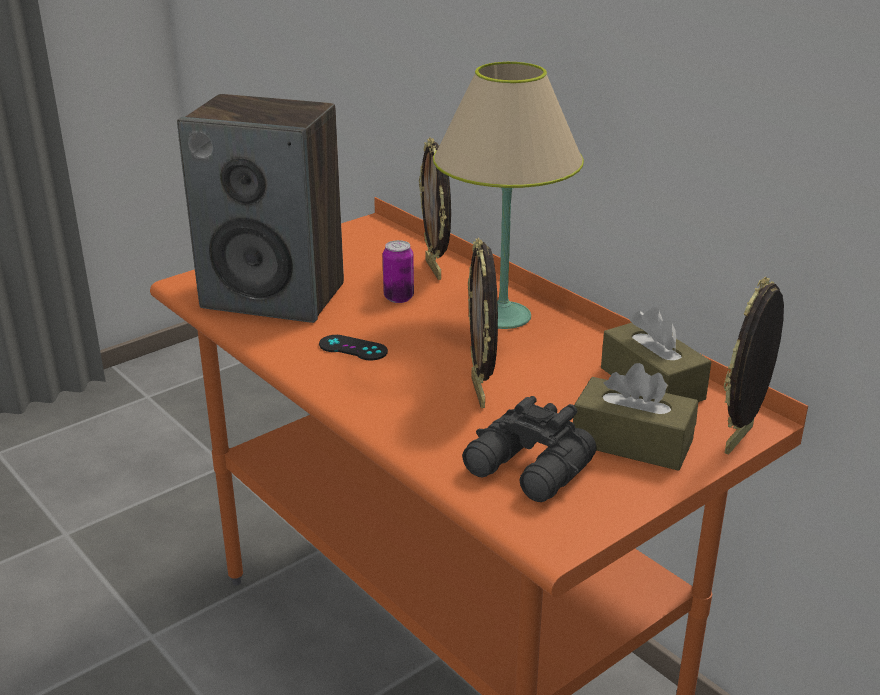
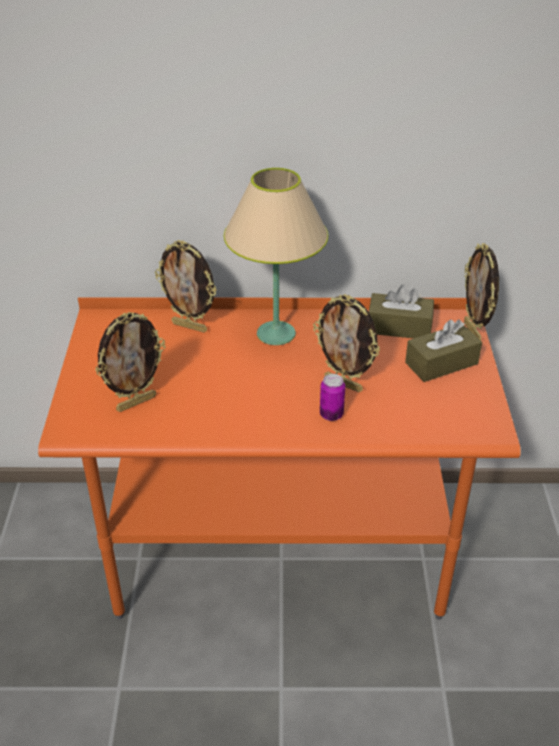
camera: 50 degrees left, 10 degrees up
speaker [177,94,344,323] -> picture frame [95,312,166,412]
black game controller [319,335,388,360] -> none
can [383,240,414,303] -> can moved to [320,374,345,421]
black binoculars [462,396,596,502] -> none

